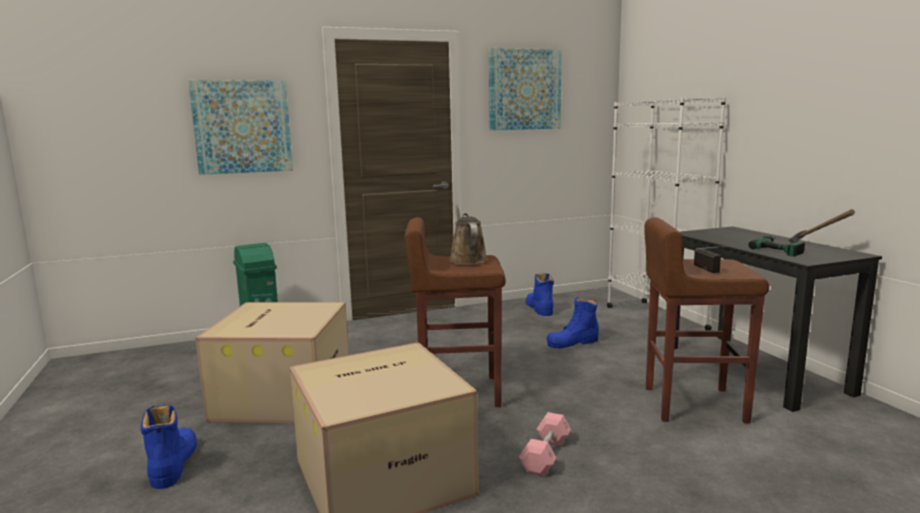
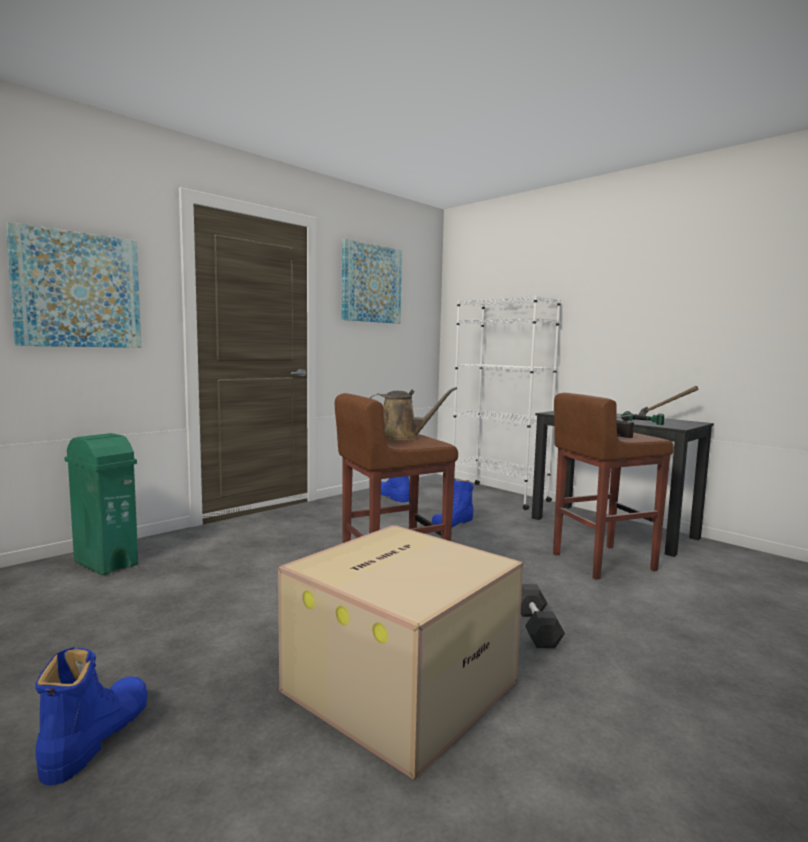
camera: 25 degrees left, 5 degrees down
blue boot [141,405,197,489] -> blue boot turned 45 degrees clockwise [35,647,148,786]
cardboard box [195,302,349,423] -> none
brown watering can [449,205,487,265] -> brown watering can turned 135 degrees clockwise [370,387,457,440]
pink dumbbell [519,412,571,476] -> black dumbbell [521,584,565,648]

